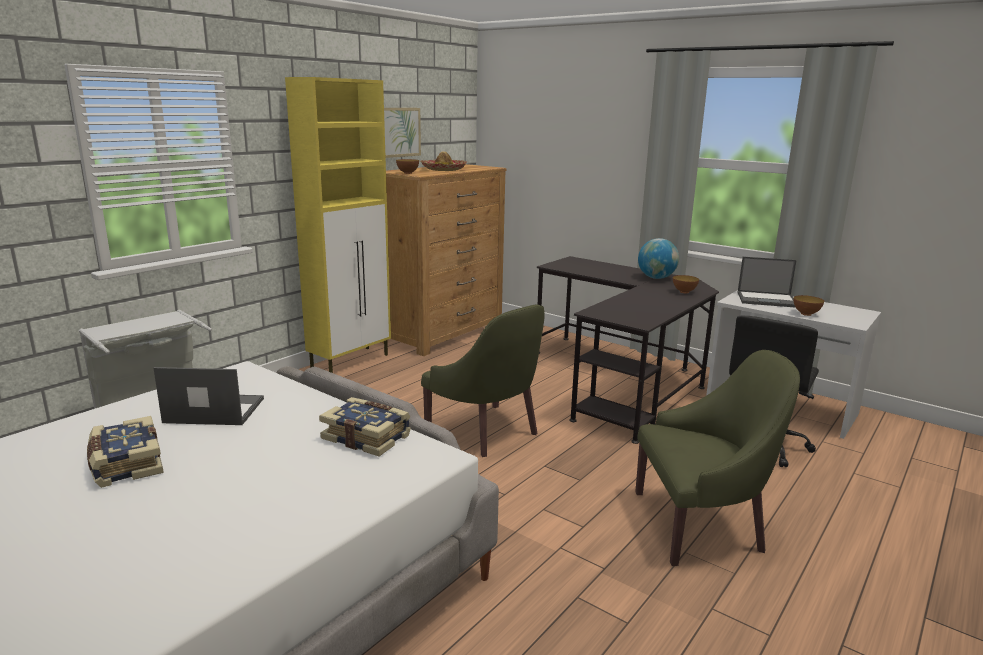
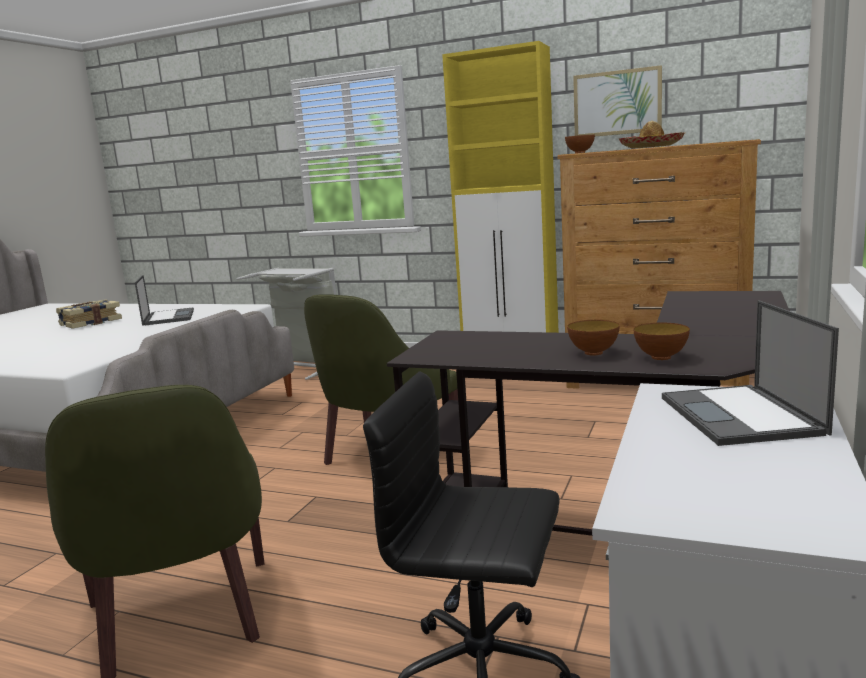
camera: 75 degrees right, 5 degrees down
book [319,397,411,456] -> none
globe [638,238,679,279] -> none
bowl [794,295,824,316] -> bowl moved to [567,320,620,355]

